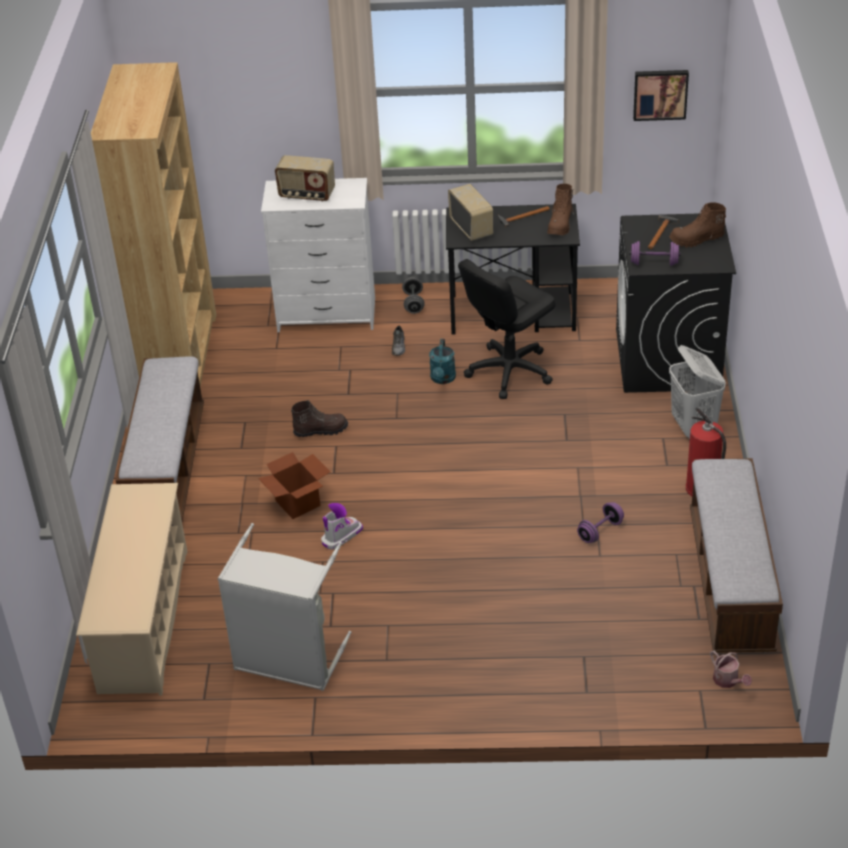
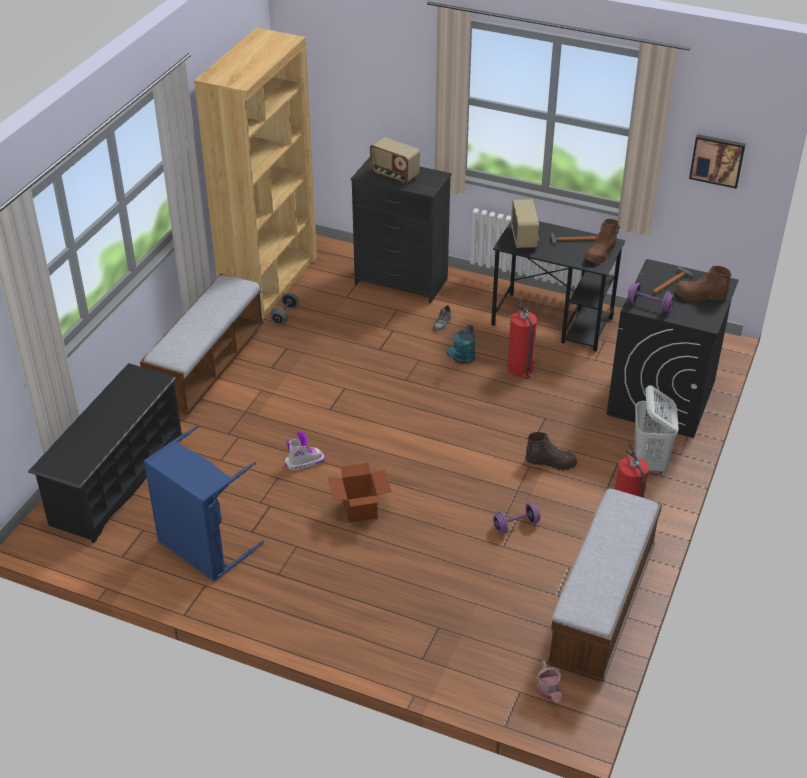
camera: 20 degrees right, 0 degrees up
beige shoe rack [76,483,187,696] -> black shoe rack [28,363,182,543]
grey laundry basket [218,523,351,691] -> blue laundry basket [144,425,264,582]
cardboard box [258,452,330,519] -> cardboard box moved to [328,463,392,523]
white dresser [261,178,375,332] -> black dresser [351,157,452,304]
brown boot [291,400,348,437] -> brown boot moved to [525,432,577,471]
grey dumbbell [402,277,425,314] -> grey dumbbell moved to [270,292,299,325]
black office chair [458,259,556,399] -> fire extinguisher [507,298,537,379]

